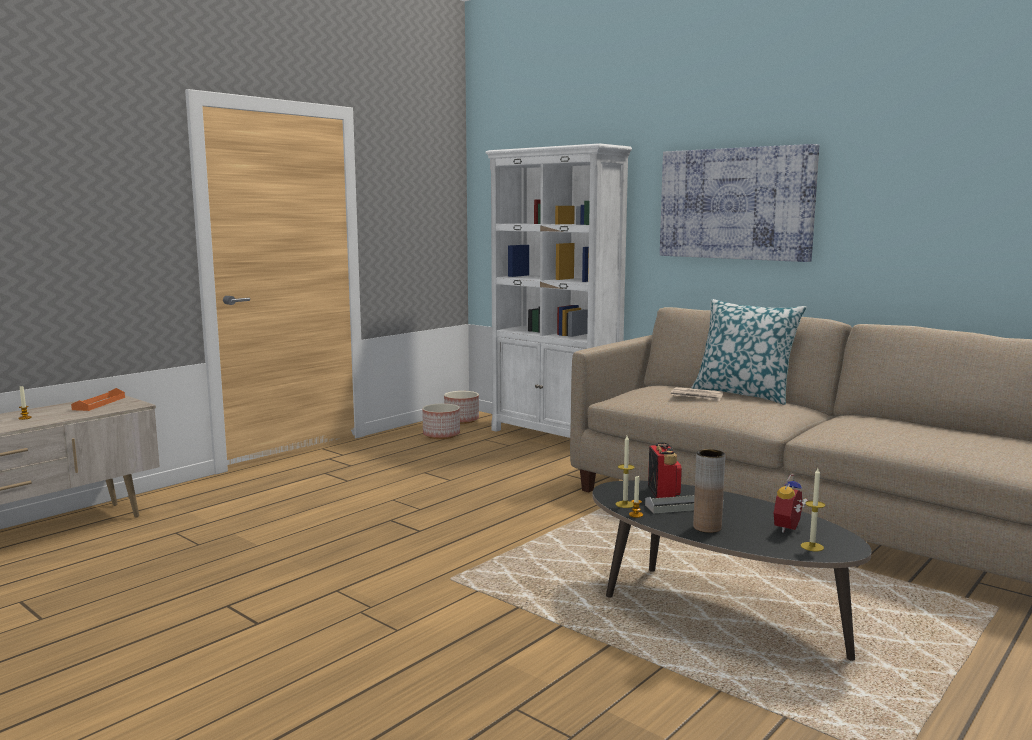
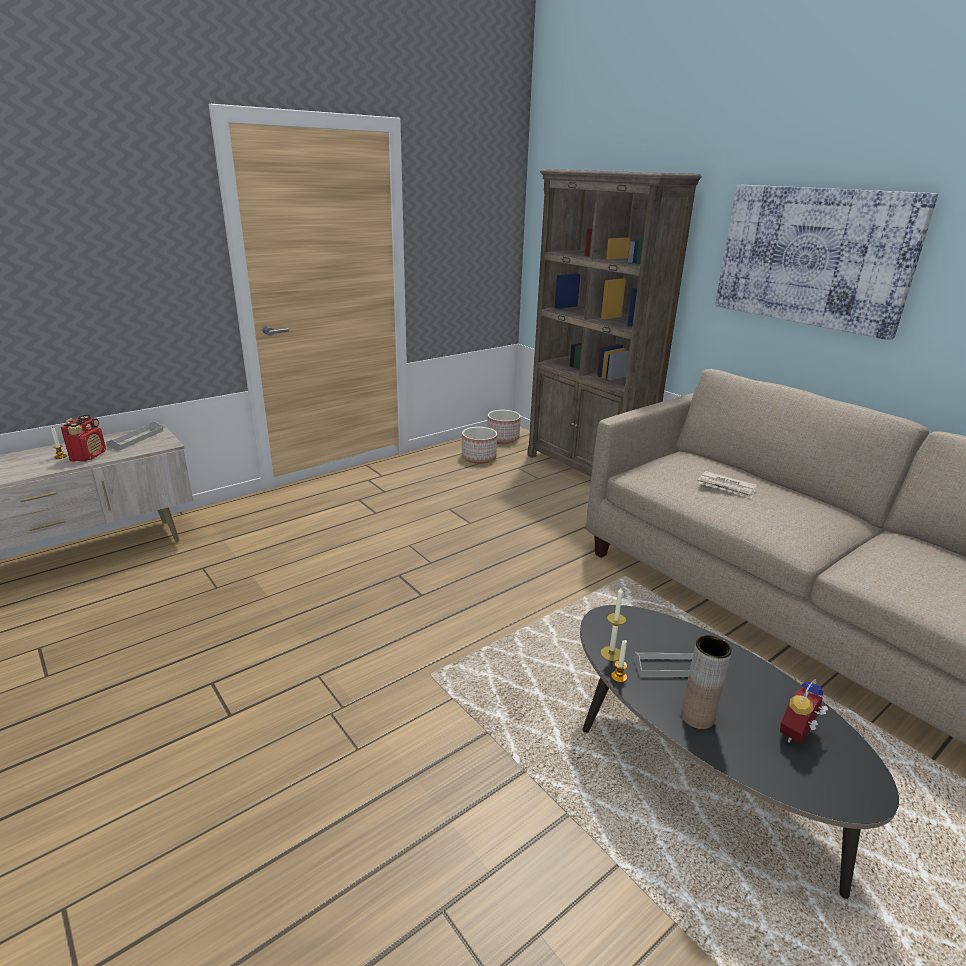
camera: 10 degrees right, 15 degrees up
orange tray [71,388,125,411] -> grey tray [106,421,163,450]
white bookcase [485,143,632,438] -> brown bookcase [527,169,702,477]
radio [648,442,682,498] -> radio moved to [61,415,106,462]
pillow [691,299,807,405] -> none
candle [801,468,825,551] -> none

